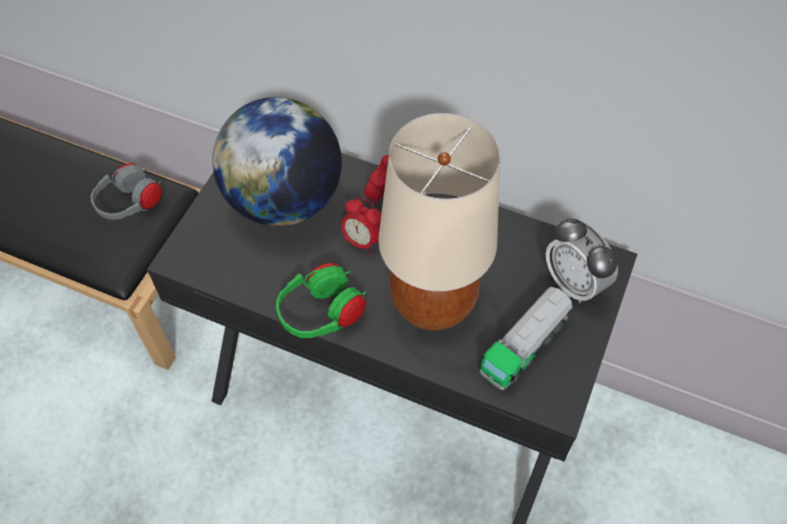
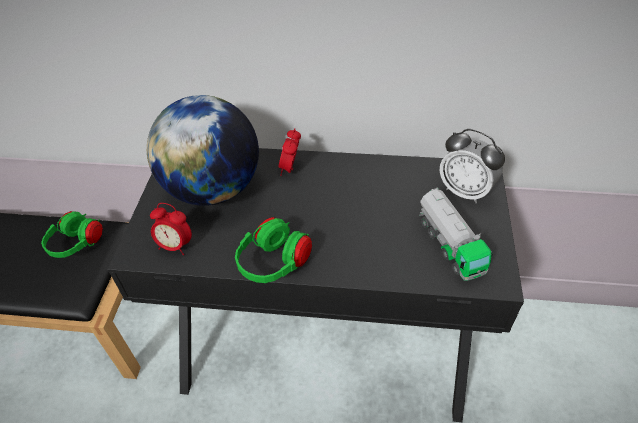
camera: 15 degrees left, 10 degrees down
grey headphones [91,163,162,220] -> green headphones [41,211,103,258]
alarm clock [341,197,381,255] -> alarm clock moved to [150,203,192,255]
beige table lamp [378,113,500,330] -> none
toy truck [480,287,572,390] -> toy truck turned 45 degrees counterclockwise [419,188,493,281]

